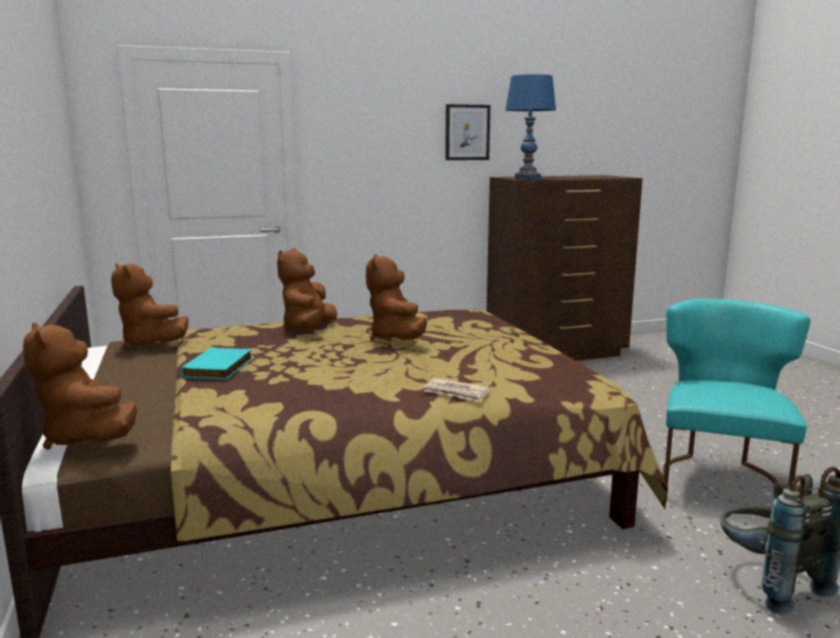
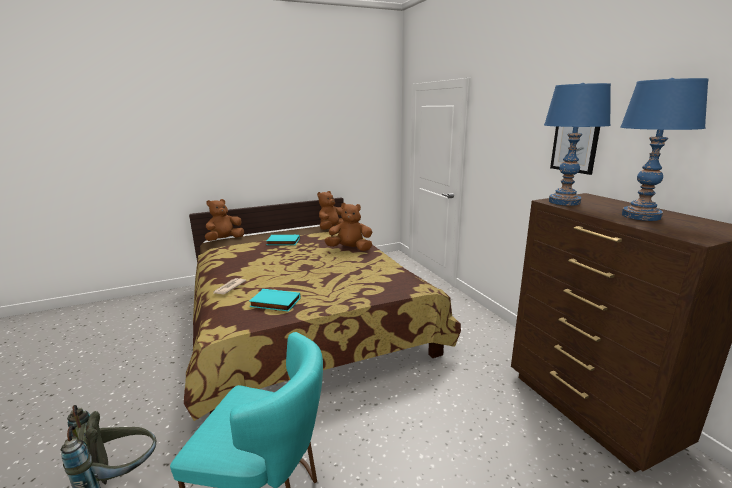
camera: 85 degrees right, 5 degrees up
brown plush toy [366,254,427,341] -> none
none -> turquoise book [249,289,301,312]
none -> blue table lamp [620,78,708,221]

